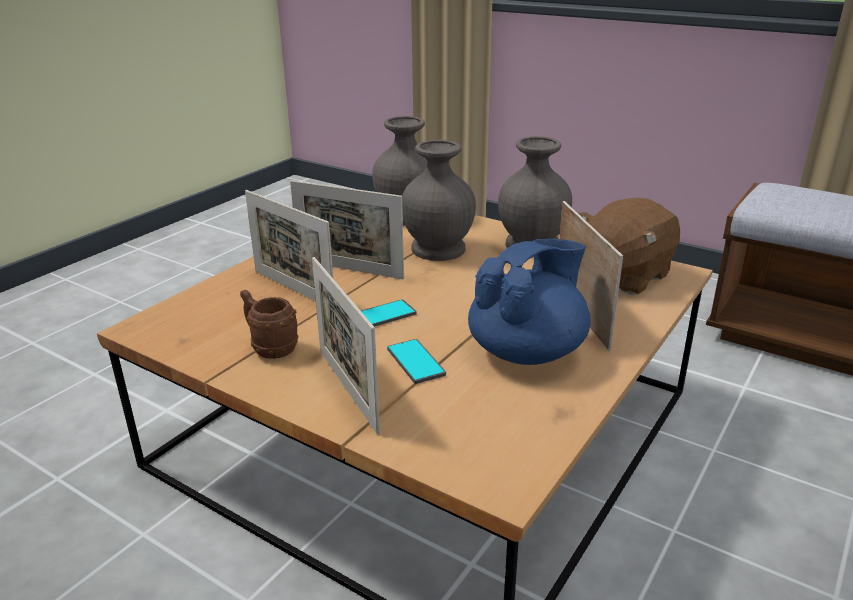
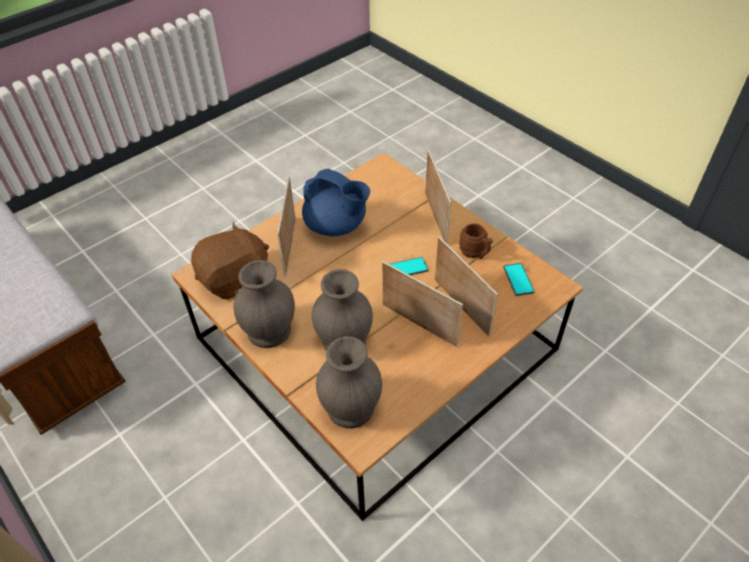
camera: 165 degrees left, 20 degrees up
phone [387,339,446,384] -> phone moved to [503,263,535,296]
blue teapot [468,239,590,365] -> blue teapot turned 120 degrees counterclockwise [302,169,370,236]

